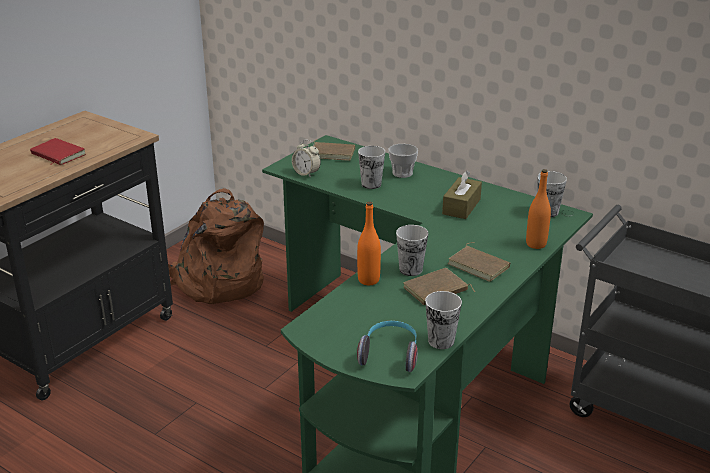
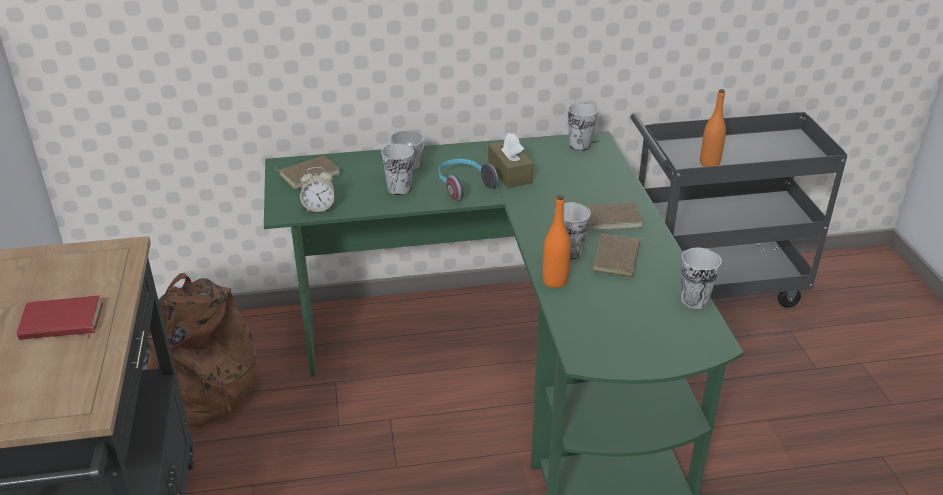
camera: 45 degrees left, 5 degrees up
headphones [357,321,418,372] -> headphones moved to [439,159,498,201]
orange bottle [526,169,551,249] -> orange bottle moved to [700,89,726,167]

